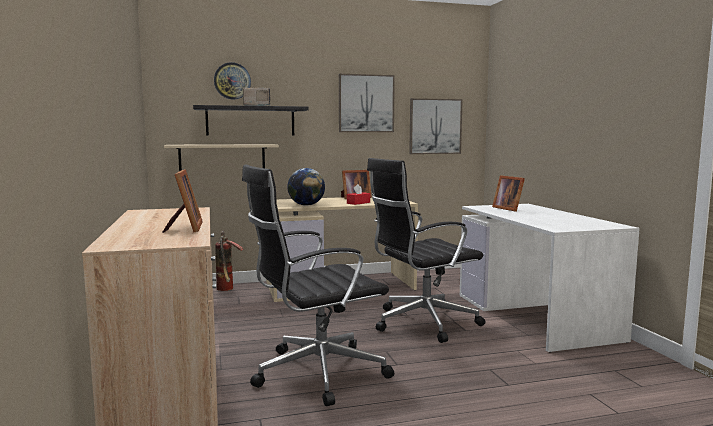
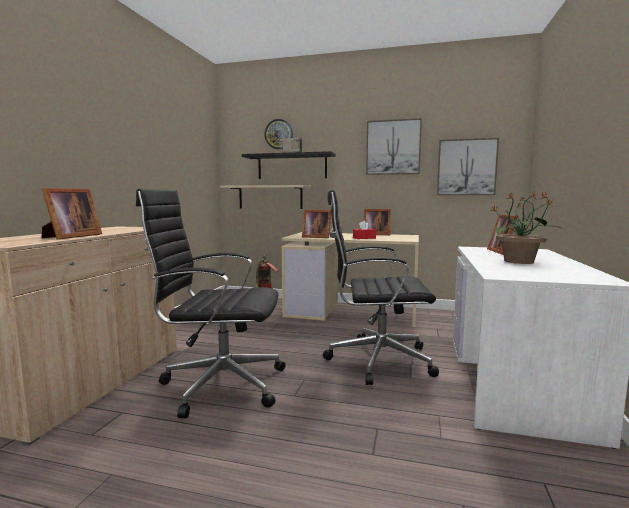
camera: 30 degrees right, 0 degrees up
globe [287,168,325,206] -> picture frame [302,210,331,238]
none -> potted plant [489,191,561,264]

